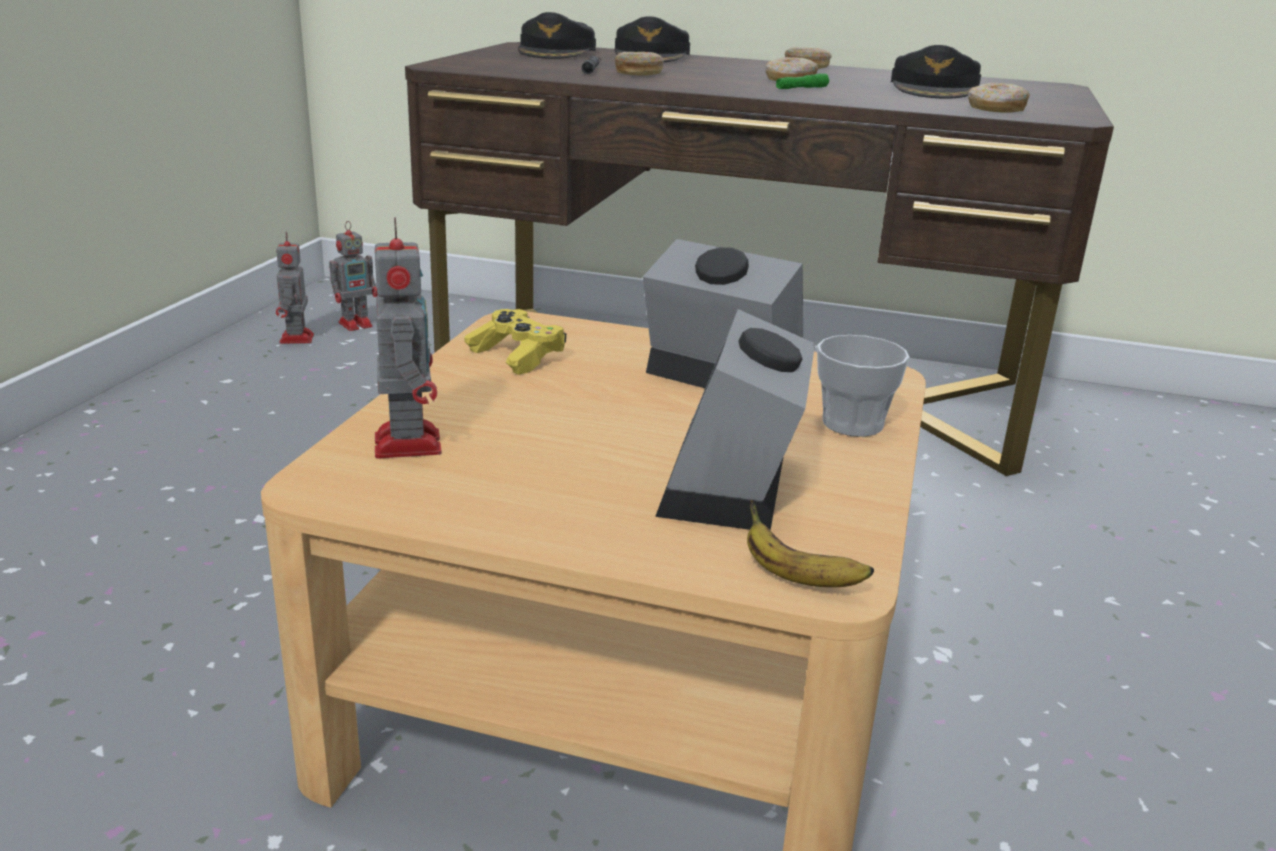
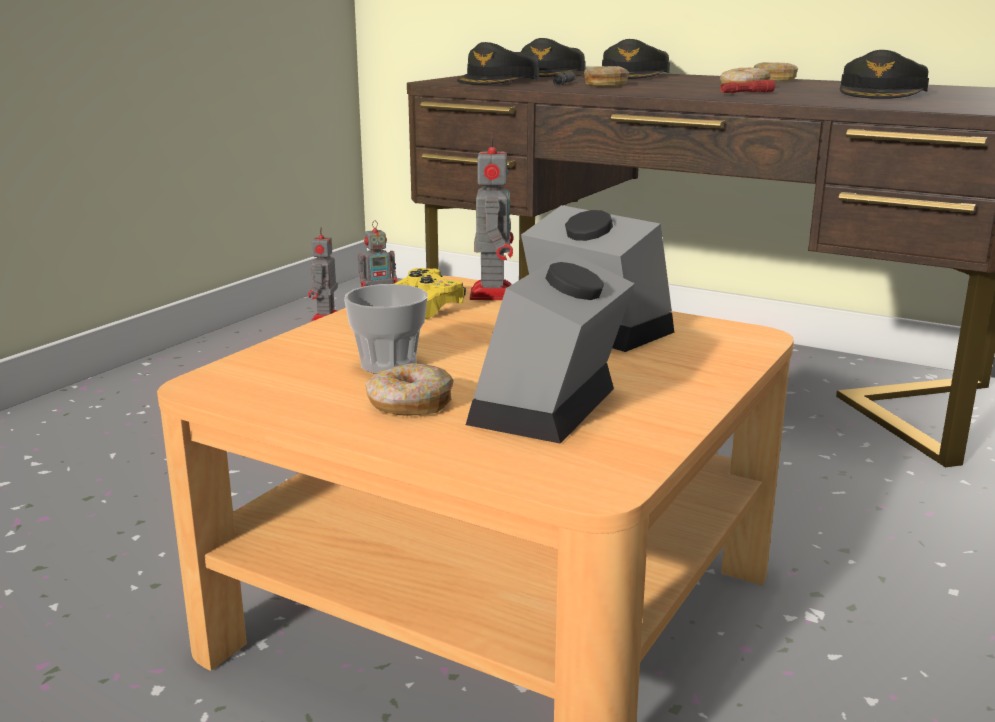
camera: 15 degrees right, 5 degrees down
toy robot [375,217,442,459] -> toy robot moved to [470,132,514,300]
banana [747,500,874,587] -> none
green flashlight [776,73,829,89] -> red flashlight [720,80,776,93]
cup [817,335,910,437] -> cup moved to [344,284,428,374]
donut [968,83,1030,113] -> donut moved to [366,363,454,416]
none -> black cap [457,42,539,85]

